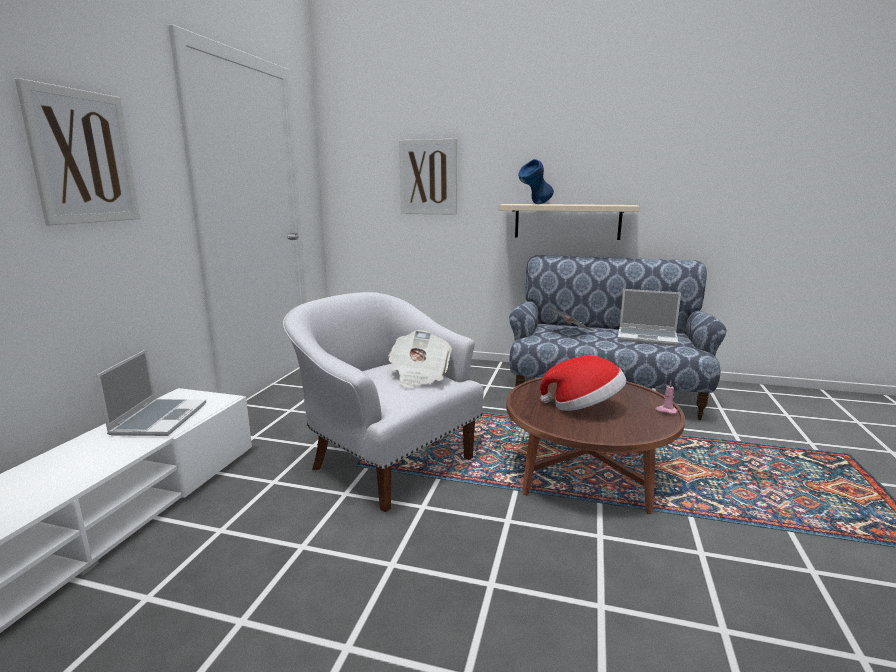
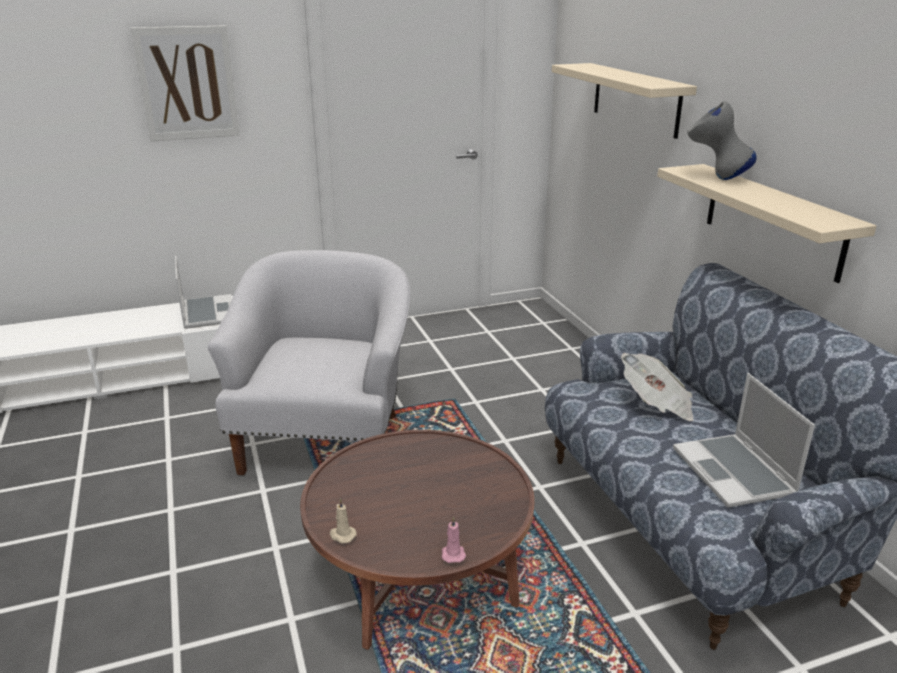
camera: 55 degrees right, 10 degrees up
laptop [96,349,206,436] -> laptop turned 75 degrees counterclockwise [175,256,232,329]
newspaper [388,330,452,387] -> none
picture [399,139,457,215] -> beige shelf [552,63,697,139]
blue vase [519,159,554,204] -> grey vase [687,101,757,180]
hat [540,356,626,411] -> none
none -> beige candle [330,498,357,543]

